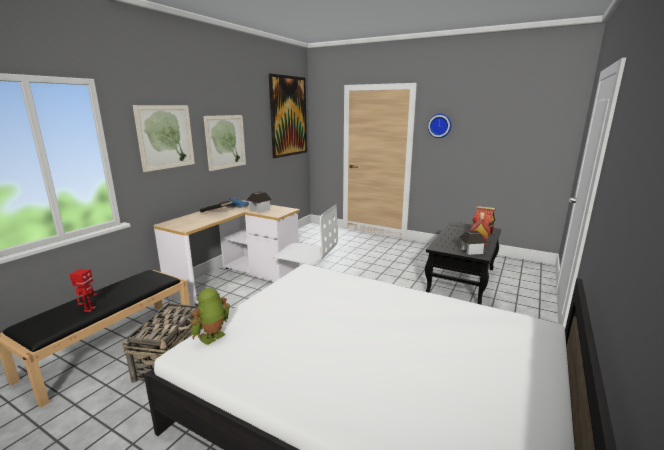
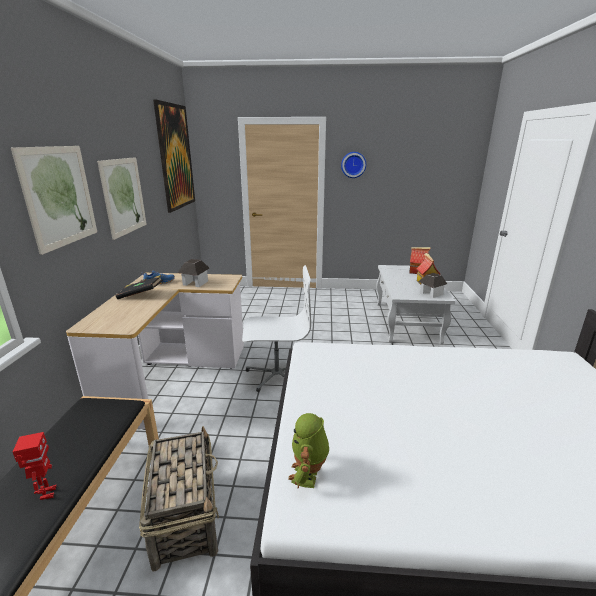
camera: 25 degrees left, 5 degrees up
black coffee table [425,222,501,304] -> white coffee table [376,265,455,345]

